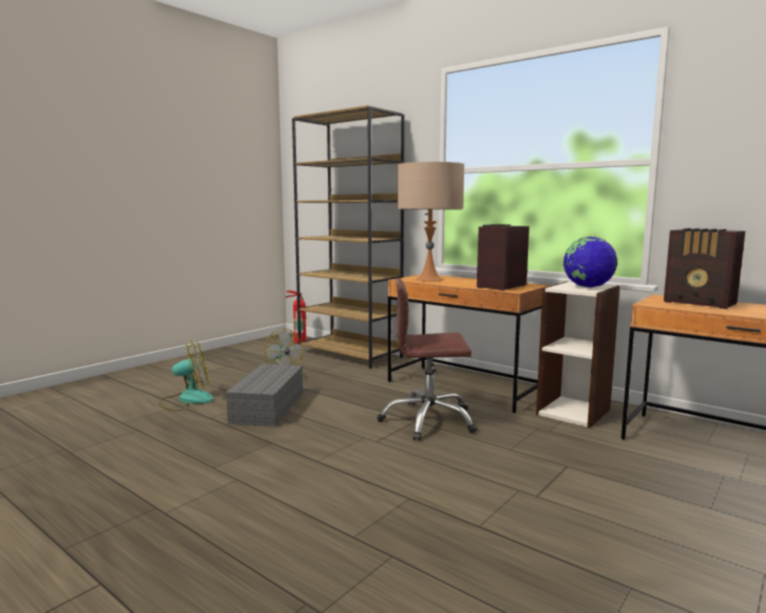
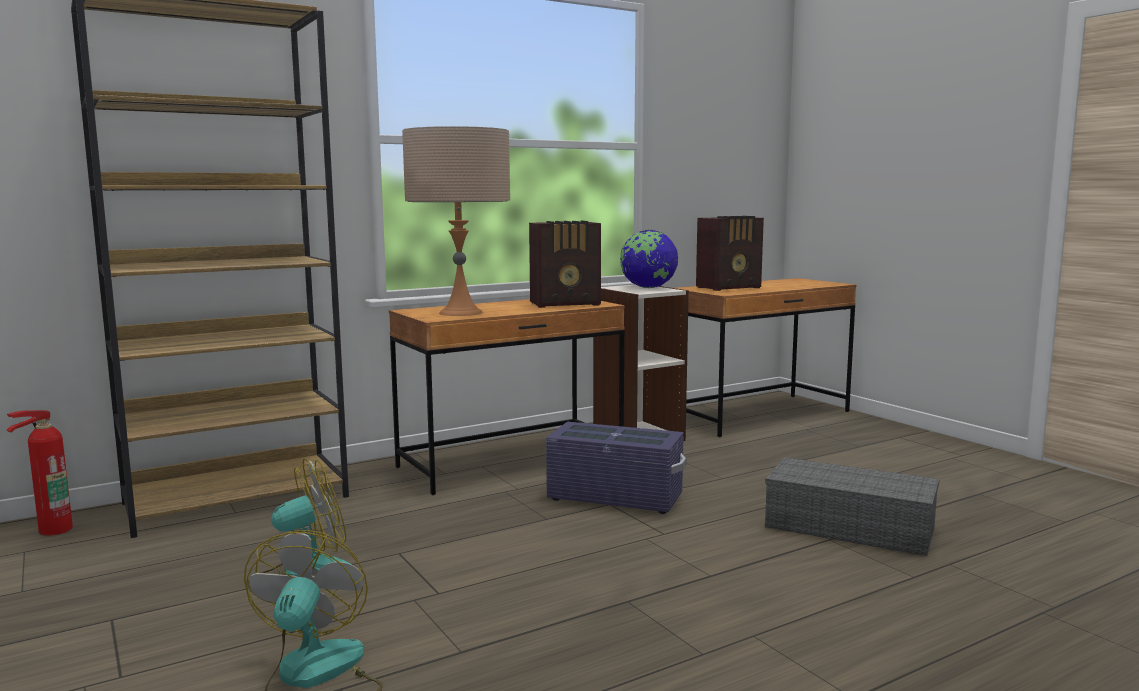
camera: 70 degrees left, 0 degrees up
grey storage box [225,364,303,427] -> grey storage box moved to [765,457,940,556]
brown office chair [377,278,477,441] -> purple storage box [546,422,686,514]
radio [477,224,529,291] -> radio turned 75 degrees counterclockwise [529,221,601,308]

